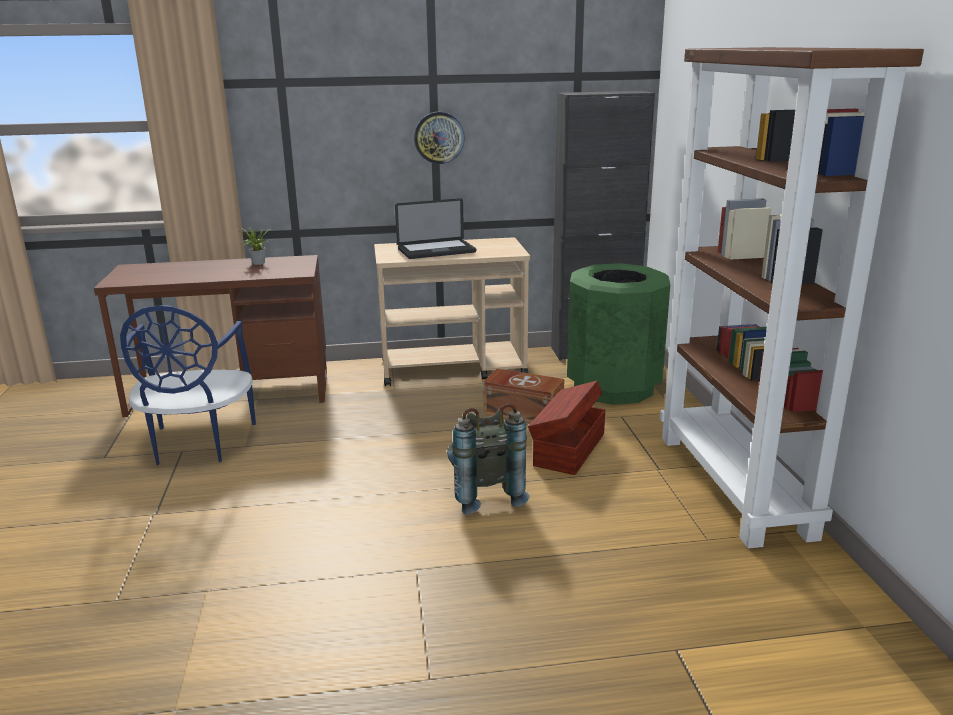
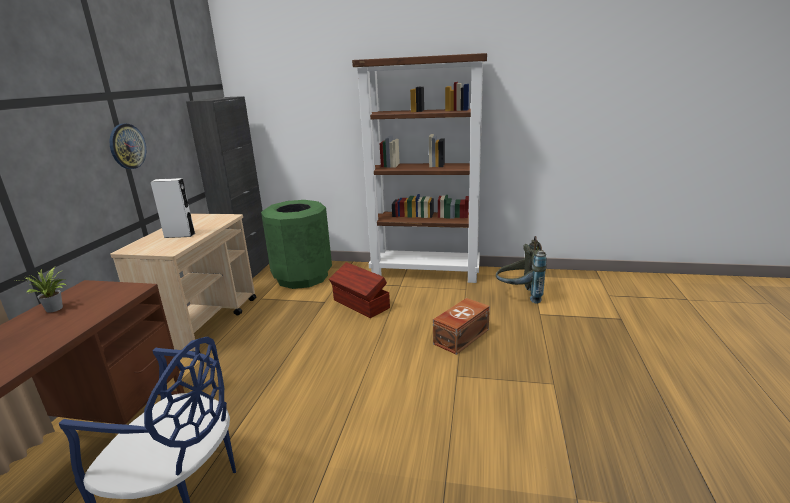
camera: 70 degrees left, 0 degrees up
laptop [395,198,477,259] -> white speaker [151,178,195,238]
grey backpack [447,403,530,515] -> grey backpack moved to [496,236,547,303]
brown storage box [483,369,565,423] -> brown storage box moved to [433,298,490,355]

